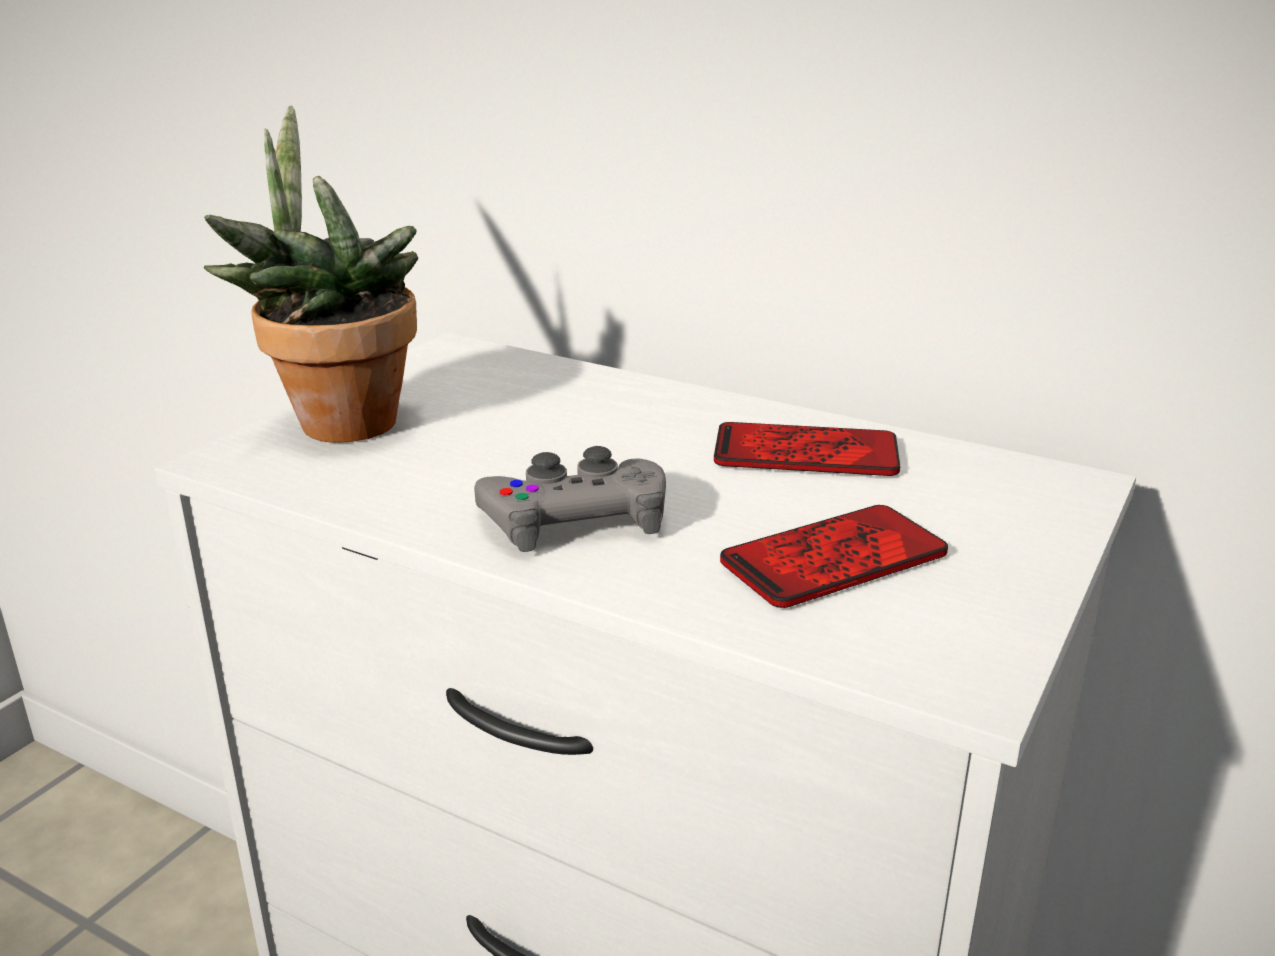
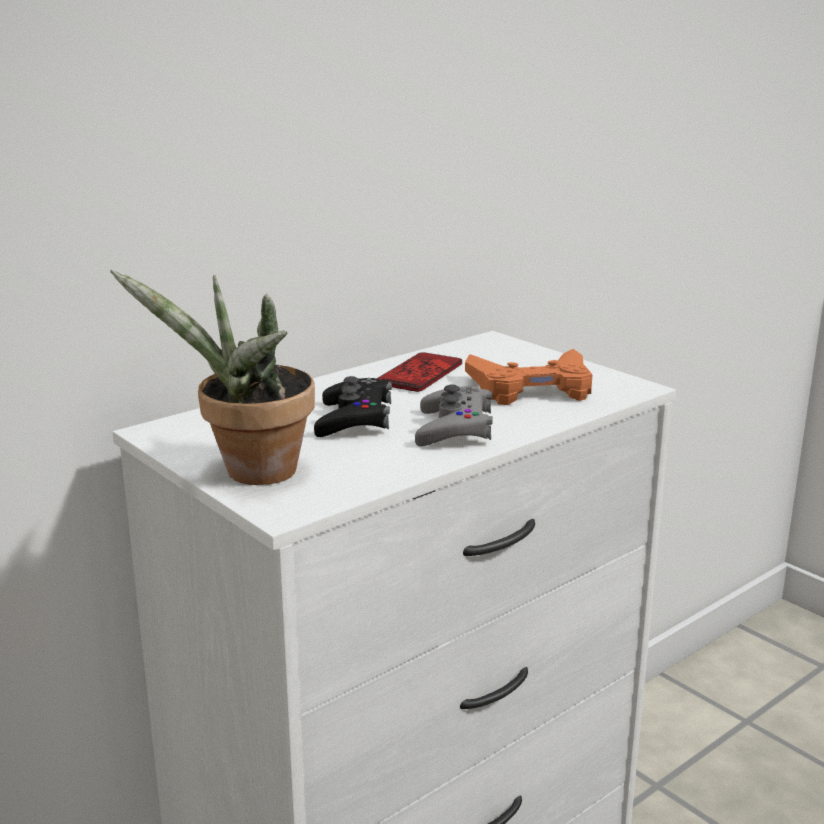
camera: 70 degrees left, 5 degrees down
phone [720,505,948,608] -> orange game controller [465,349,592,405]
none -> black game controller [314,376,392,437]

